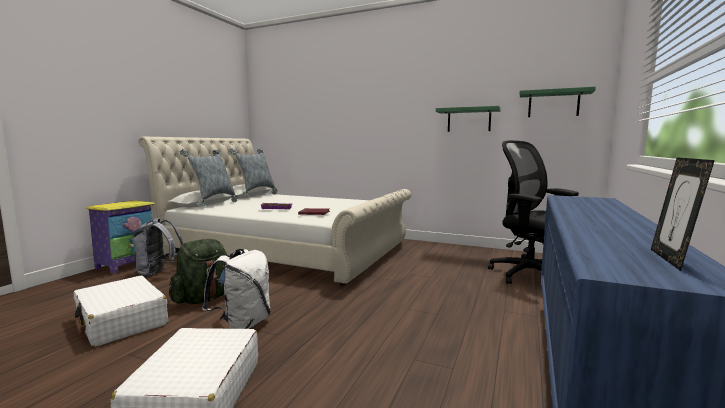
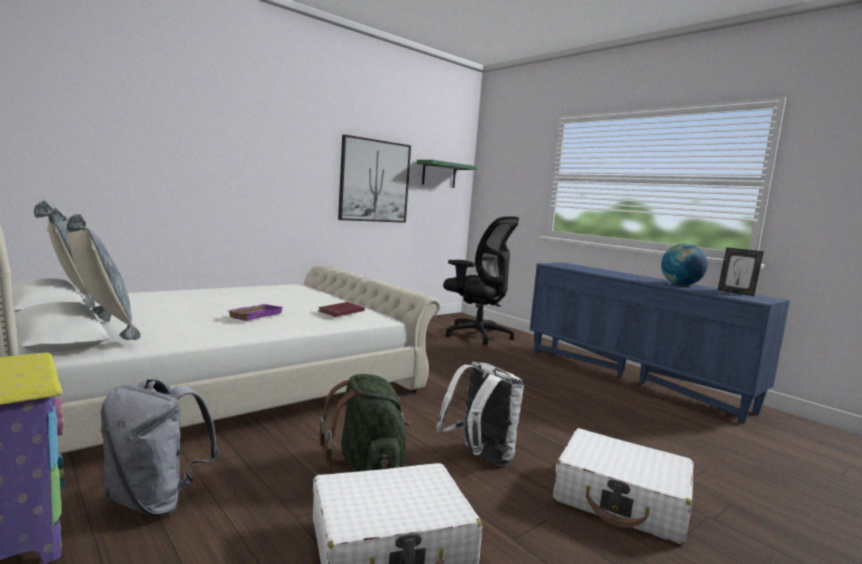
camera: 65 degrees left, 0 degrees up
green shelf [436,106,501,132] -> picture [338,134,411,223]
black office chair [488,140,579,284] -> black office chair turned 135 degrees counterclockwise [443,216,519,345]
none -> globe [661,244,708,286]

